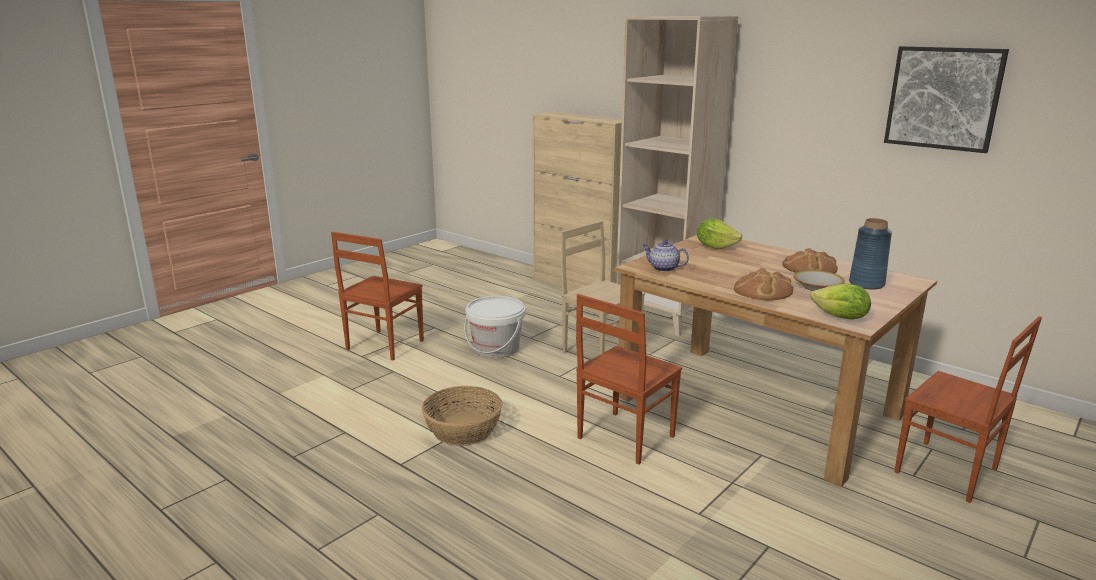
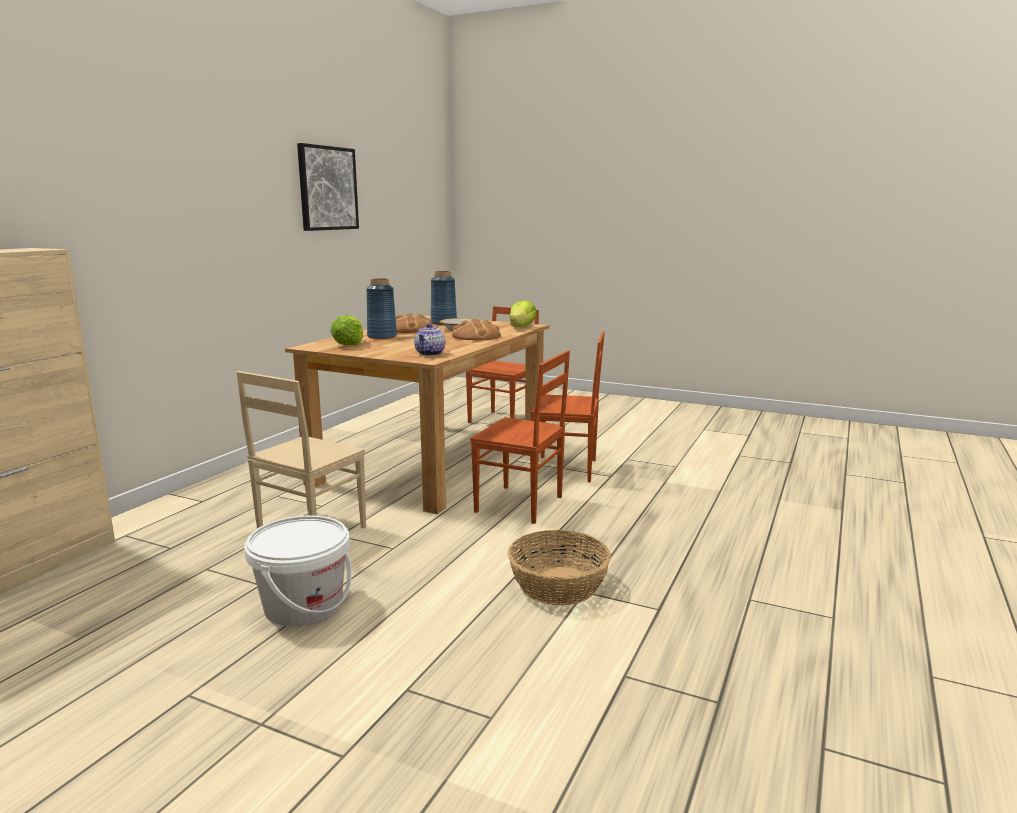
camera: 105 degrees left, 5 degrees down
brown chair [331,232,424,360] -> brown chair moved to [531,331,605,482]
beige bookcase [616,16,738,336] -> none
none -> blue vase [366,278,397,339]

